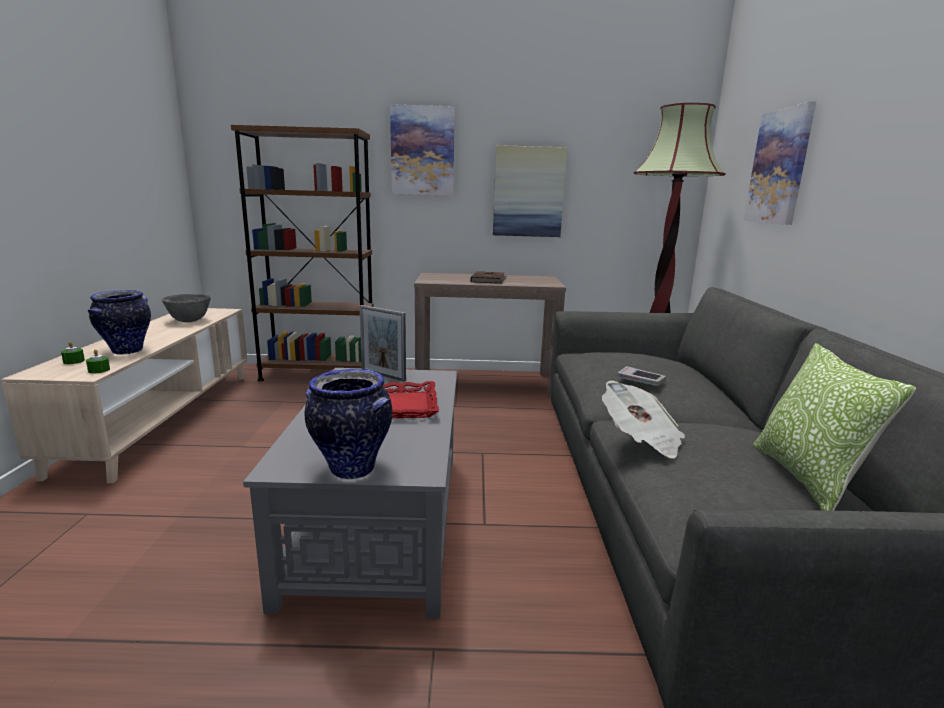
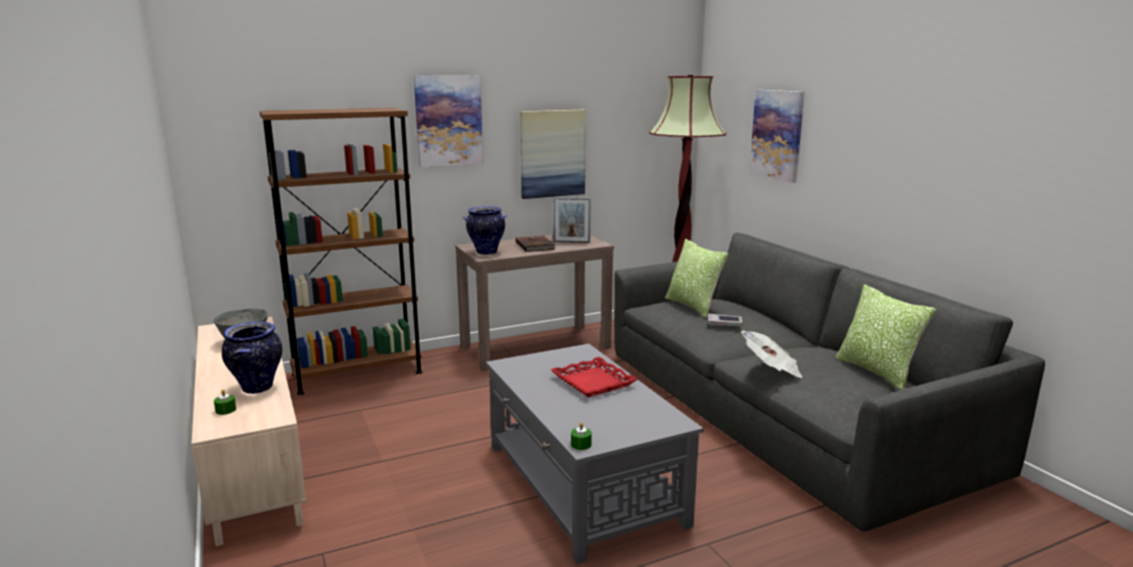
camera: 25 degrees left, 0 degrees up
green candle [86,349,110,373] -> green candle moved to [571,422,592,450]
vase [304,369,393,479] -> vase moved to [463,206,507,255]
picture frame [360,305,406,381] -> picture frame moved to [553,197,591,243]
none -> pillow [665,239,728,318]

